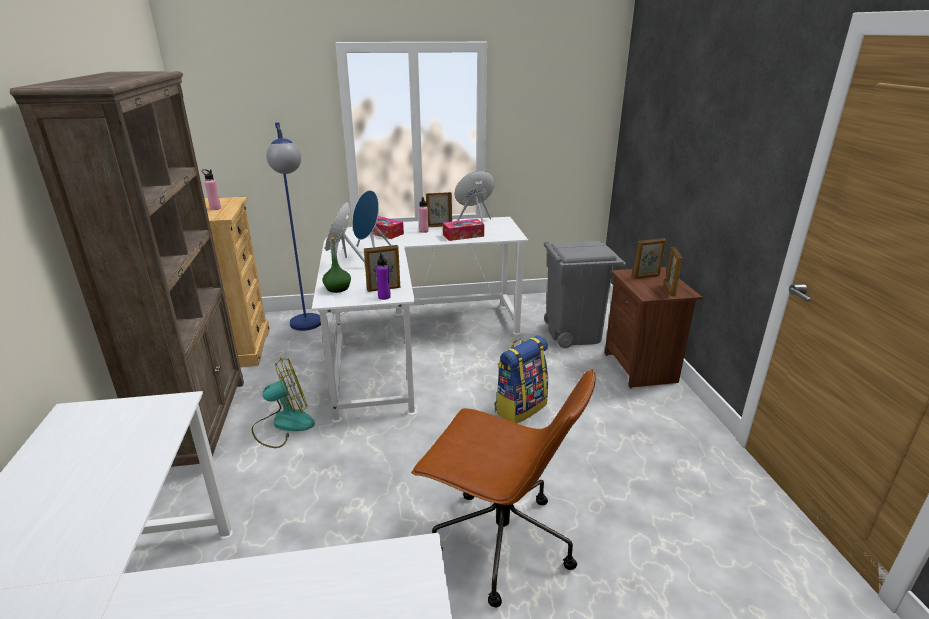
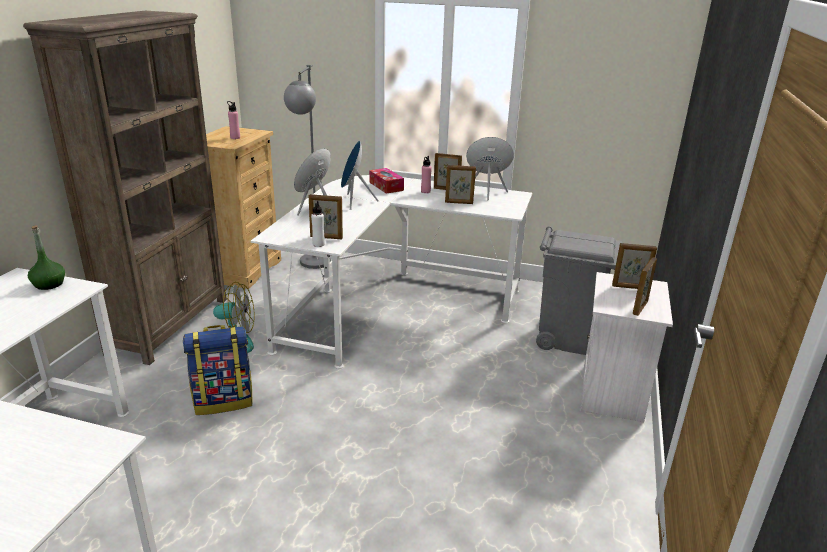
camera: 25 degrees right, 0 degrees up
blue floor lamp [266,122,321,331] -> grey floor lamp [284,65,331,269]
green bottle [322,237,351,293] -> green bottle moved to [28,225,65,290]
purple bottle [376,253,391,300] -> white bottle [311,201,325,247]
brown office chair [411,369,596,607] -> none
tissue box [443,219,484,241] -> picture frame [445,165,476,204]
backpack [495,335,548,423] -> backpack moved to [183,325,252,415]
brown nightstand [604,267,703,389] -> white nightstand [579,272,673,422]

